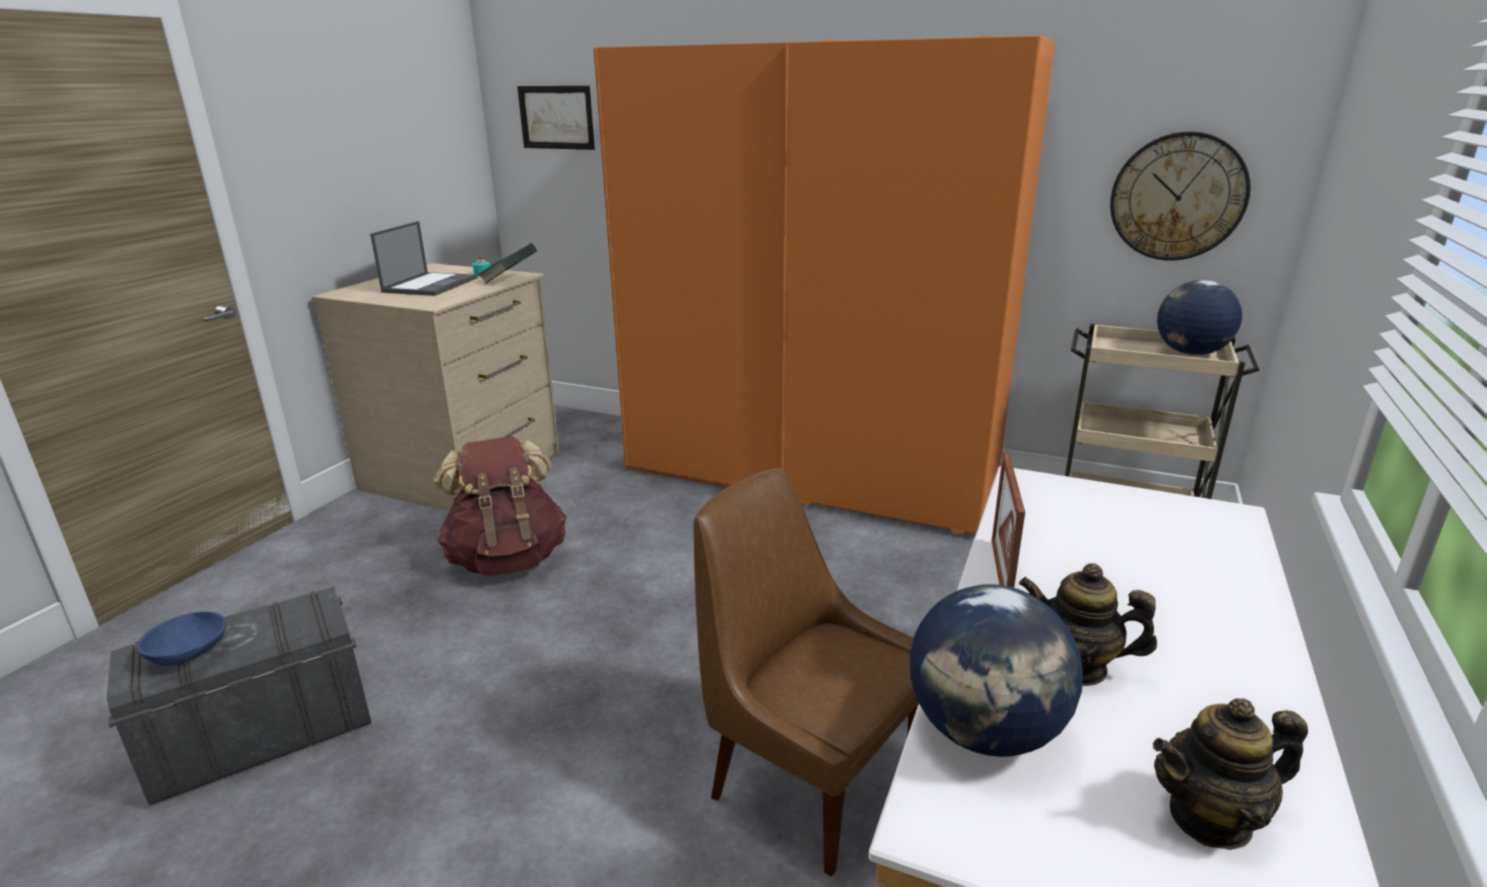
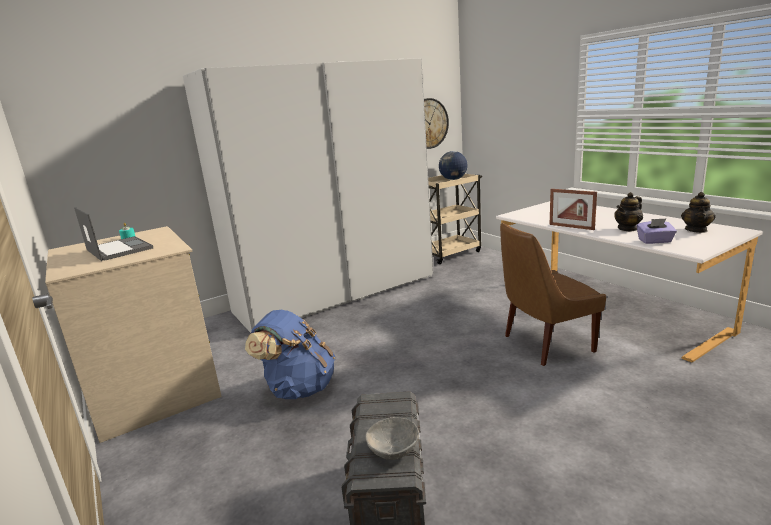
camera: 55 degrees left, 5 degrees down
blue bowl [137,612,226,666] -> grey bowl [365,417,419,460]
brown backpack [434,436,567,576] -> blue backpack [245,310,335,399]
book [478,243,537,284] -> none
picture [517,86,595,150] -> none
orange wardrobe [594,36,1055,535] -> white wardrobe [183,58,433,333]
globe [910,584,1083,757] -> purple tissue box [637,218,677,244]

